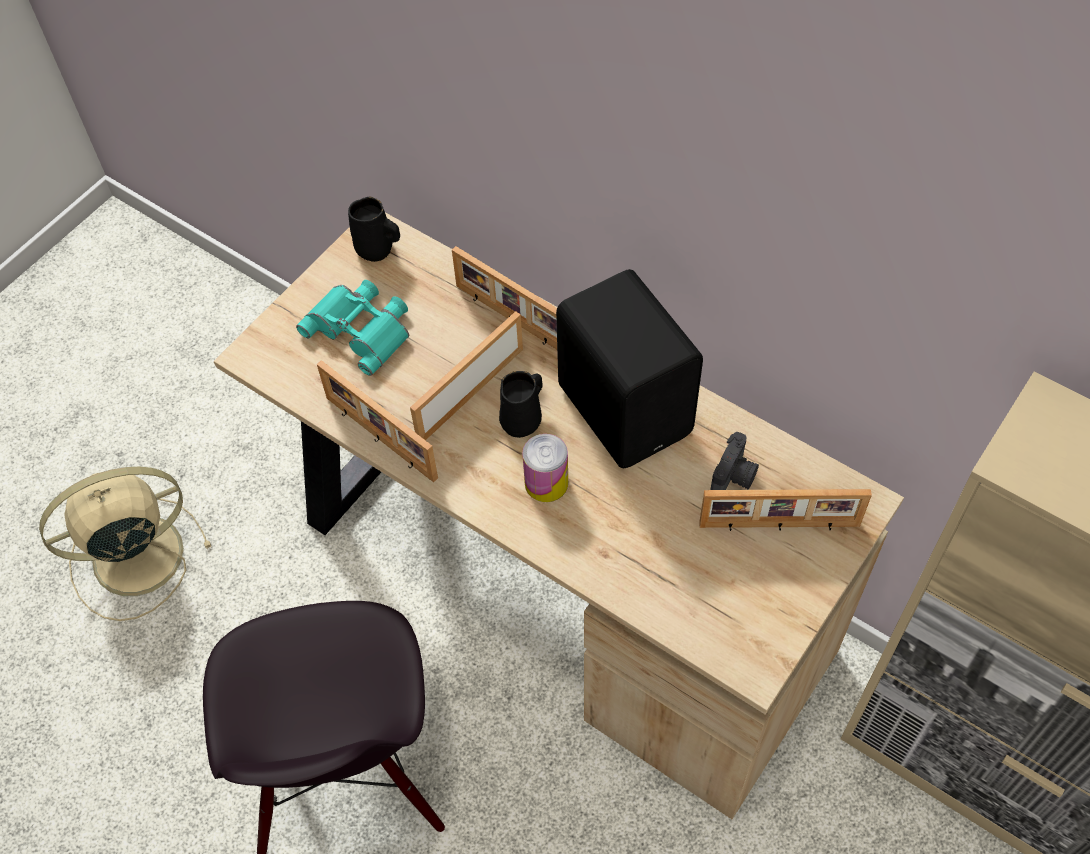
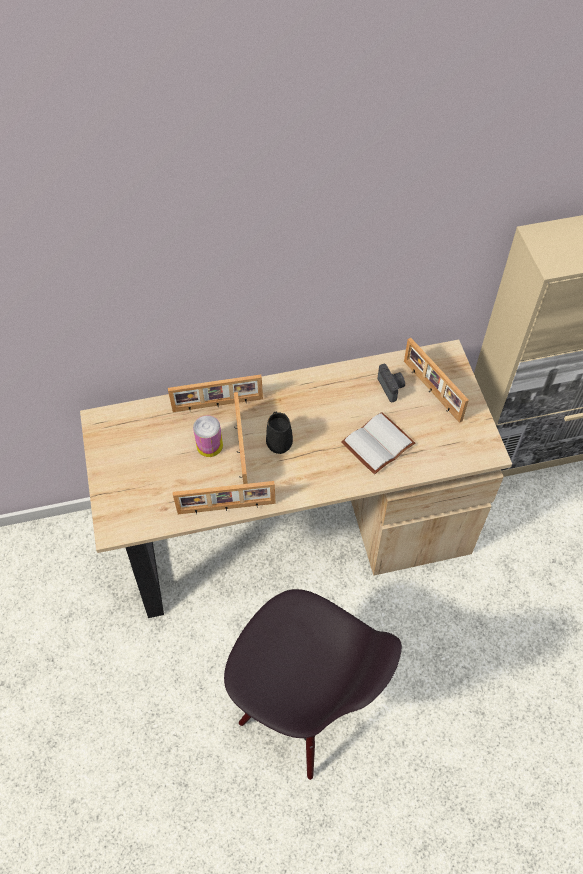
camera: 50 degrees left, 0 degrees up
beige fan [39,467,212,621] -> none
turquoise binoculars [296,280,409,376] -> none
black mug [348,196,400,262] -> none
can [522,434,568,502] -> can moved to [193,415,223,457]
black speaker [556,269,703,468] -> none
picture frame [699,489,872,531] -> picture frame turned 105 degrees clockwise [404,338,469,423]
none -> white book [341,412,415,475]

